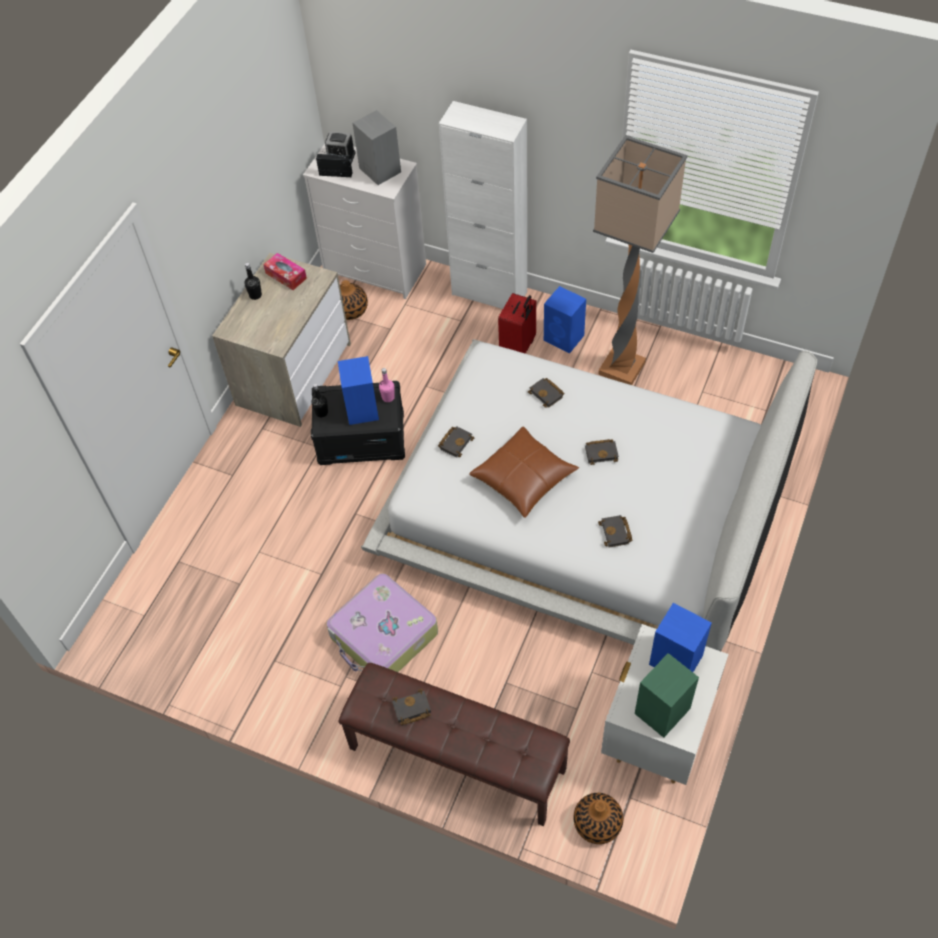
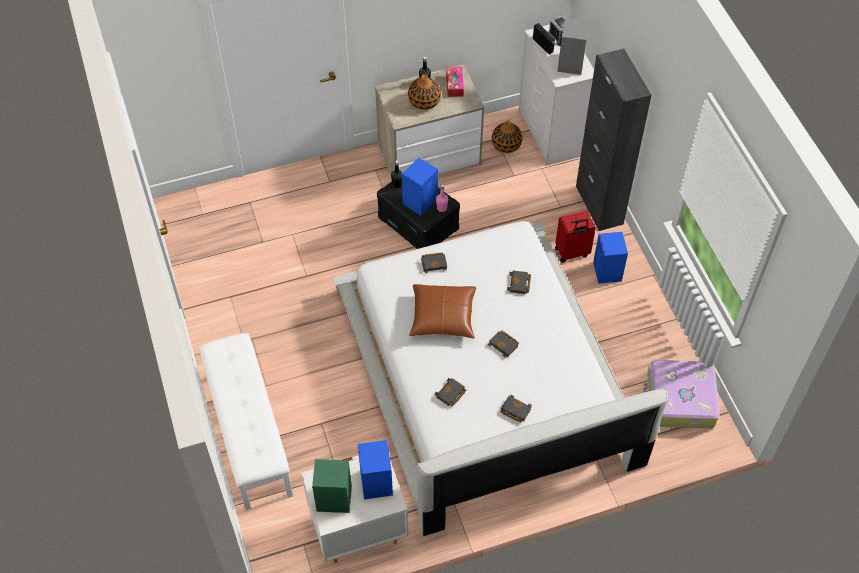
camera: 45 degrees right, 0 degrees up
suitcase [326,573,438,672] -> suitcase moved to [643,360,720,429]
brown bench [338,663,570,826] -> white bench [199,333,293,510]
black book [392,689,431,725] -> black book moved to [501,395,532,423]
white cabinet [439,101,527,309] -> black cabinet [576,48,652,231]
vase [573,793,623,844] -> vase moved to [408,74,441,110]
floor lamp [593,135,688,385] -> none

